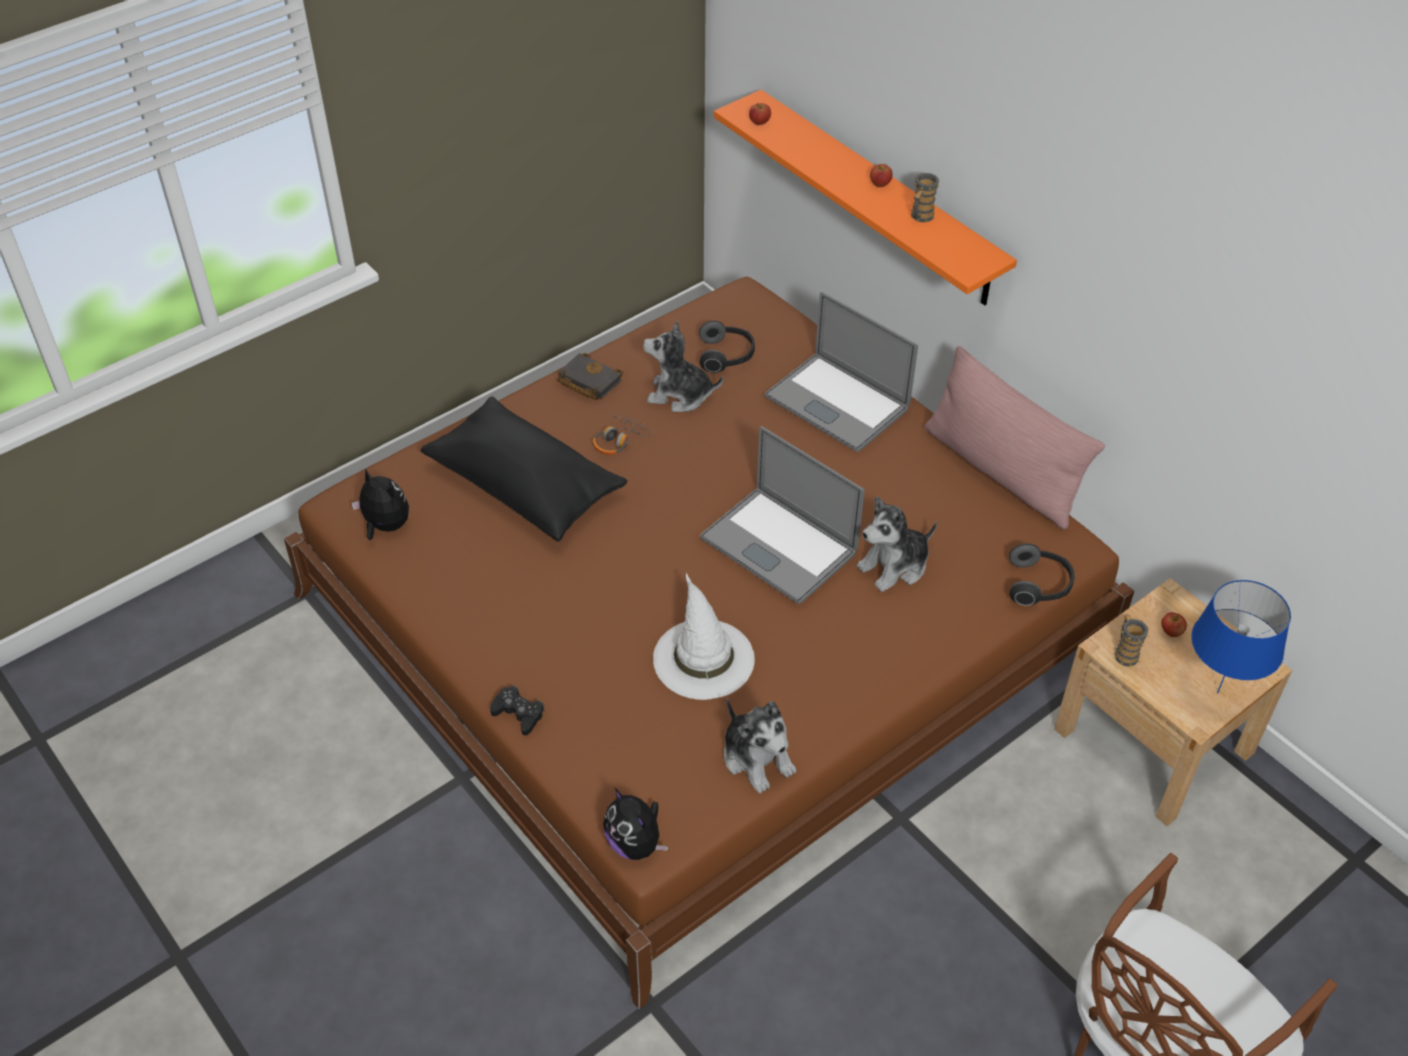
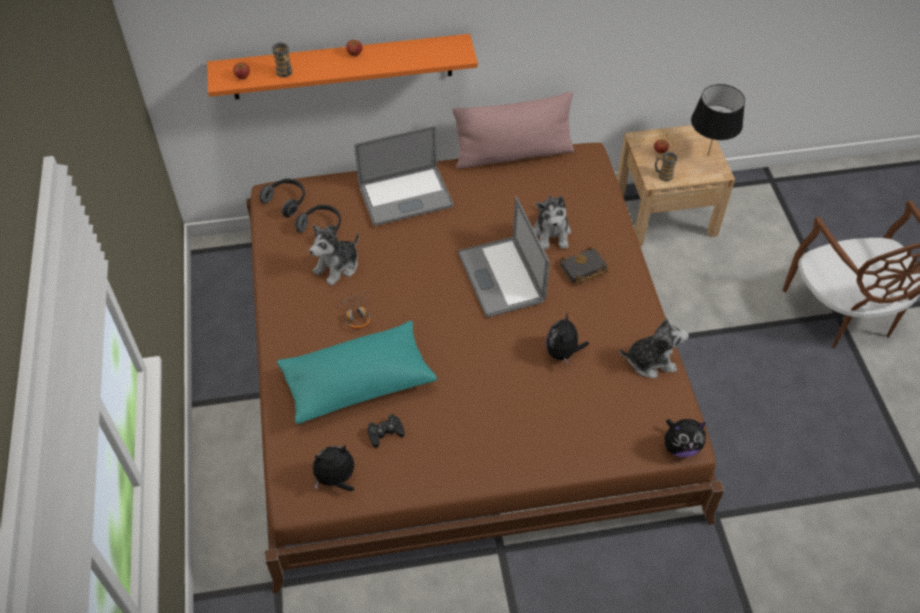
camera: 60 degrees left, 5 degrees up
black pillow [421,396,627,542] -> turquoise pillow [277,321,437,424]
black game controller [490,686,544,735] -> black game controller moved to [367,414,405,448]
black book [556,353,623,400] -> black book moved to [559,247,608,284]
white hat [653,573,755,700] -> plush toy [546,313,589,365]
laptop [700,426,864,604] -> laptop turned 90 degrees clockwise [458,197,550,317]
mug [911,173,939,222] -> mug moved to [272,43,292,77]
headphones [1009,543,1074,606] -> headphones moved to [259,178,305,217]
blue table lamp [1191,580,1291,694] -> black table lamp [691,84,745,155]

